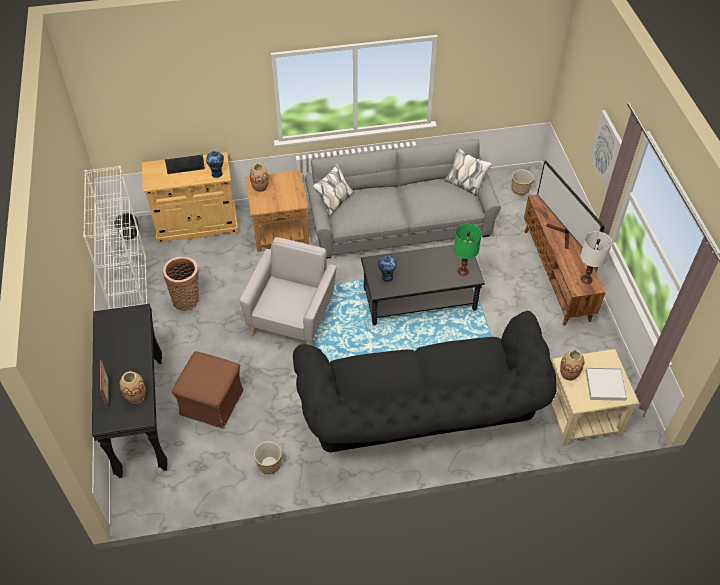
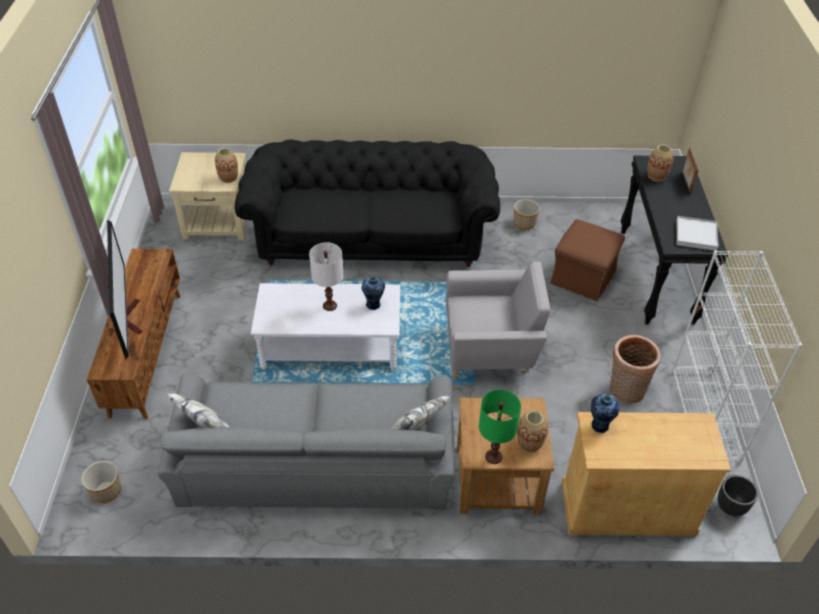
camera: 170 degrees left, 5 degrees down
black speaker [165,154,205,174] -> none
grey armchair [239,237,337,345] -> grey armchair turned 120 degrees counterclockwise [446,262,550,380]
black coffee table [361,245,485,325] -> white coffee table [251,283,400,371]
green table lamp [454,224,482,276] -> green table lamp moved to [479,389,521,464]
white table lamp [581,231,612,284] -> white table lamp moved to [309,242,344,311]
white tray [586,367,627,401] -> white tray moved to [676,216,718,251]
picture [589,110,622,191] -> none

